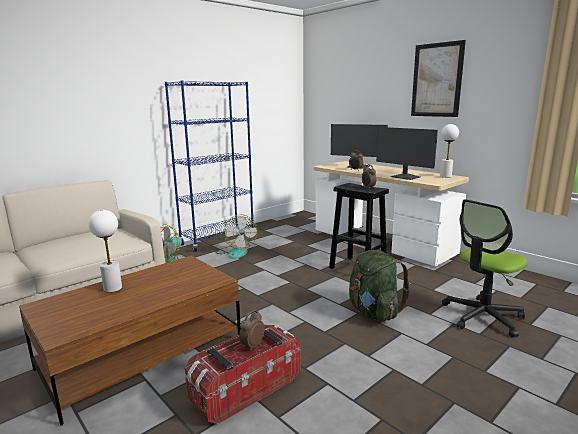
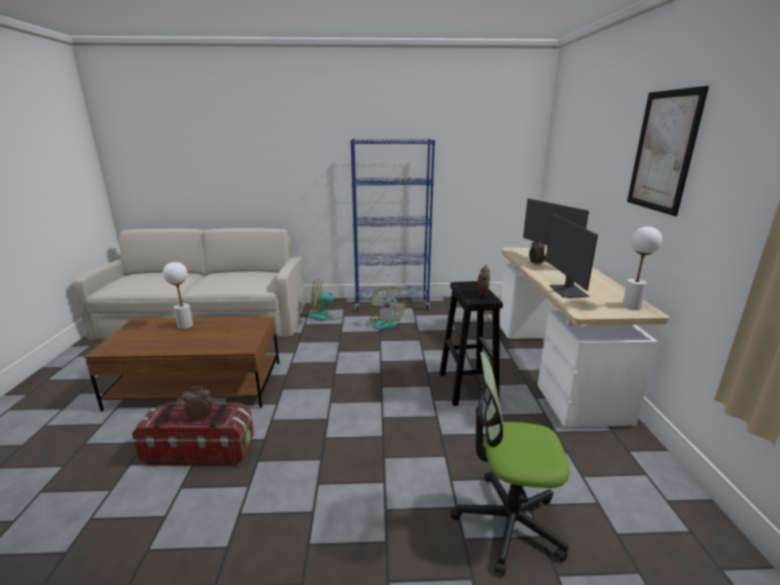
camera: 40 degrees right, 5 degrees up
green backpack [349,250,410,321] -> none

